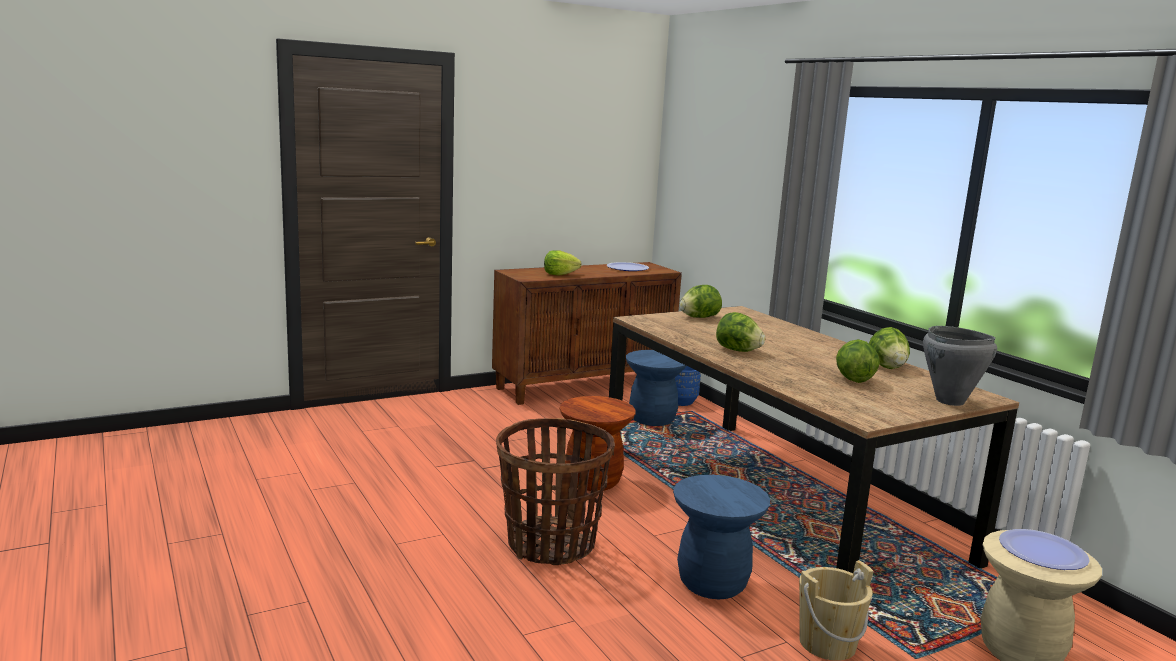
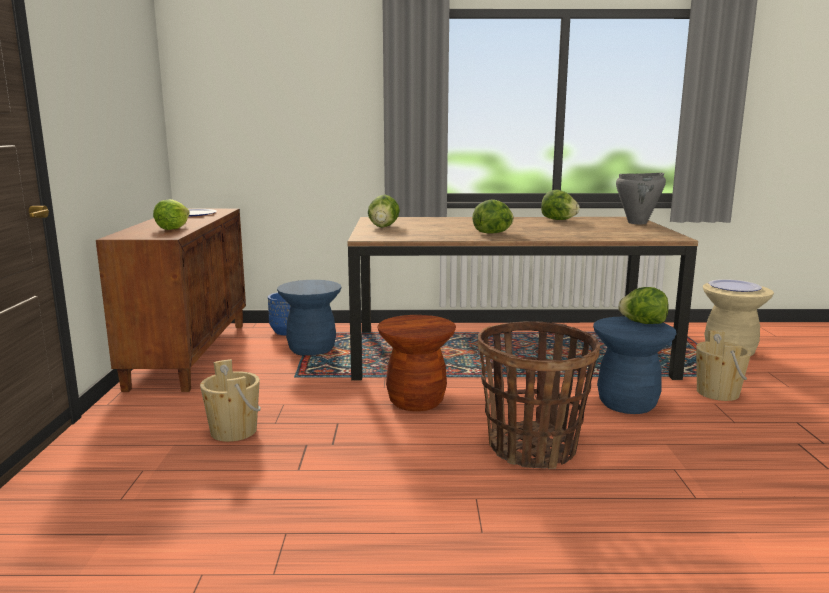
camera: 60 degrees left, 0 degrees up
lettuce [836,339,880,383] -> lettuce moved to [618,287,669,324]
none -> beige bucket [200,359,261,442]

